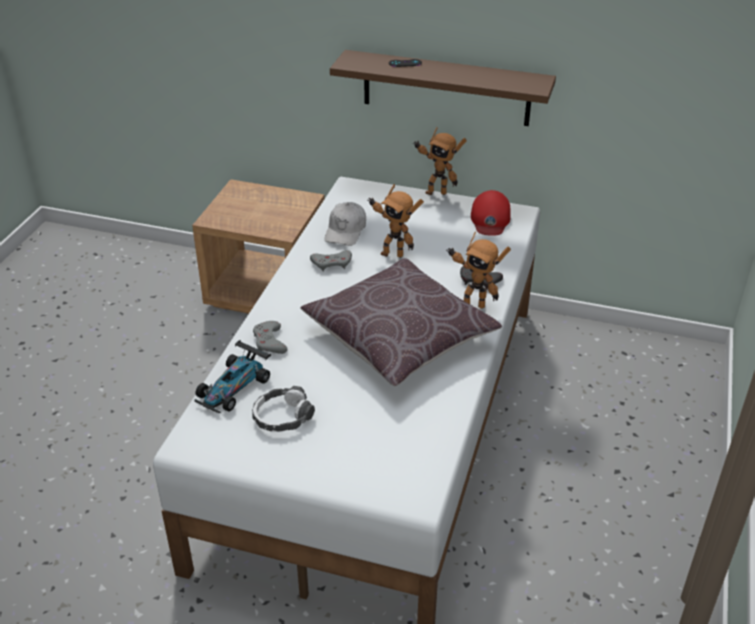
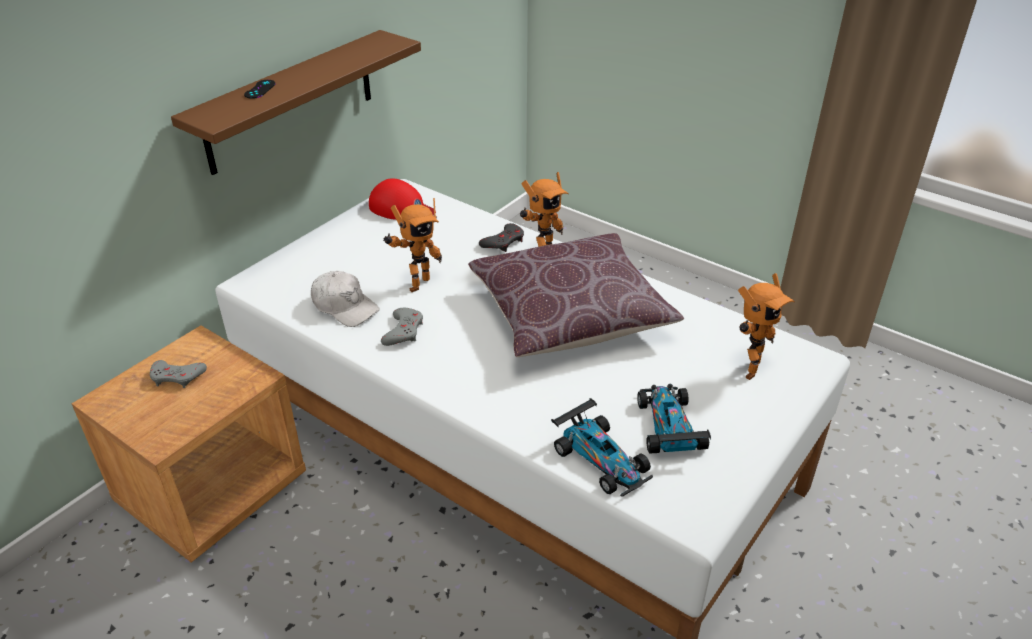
camera: 70 degrees left, 0 degrees up
headphones [252,386,315,431] -> toy car [637,384,711,454]
grey game controller [253,321,287,354] -> grey game controller moved to [150,360,207,388]
toy robot [413,127,467,195] -> toy robot moved to [738,273,795,380]

